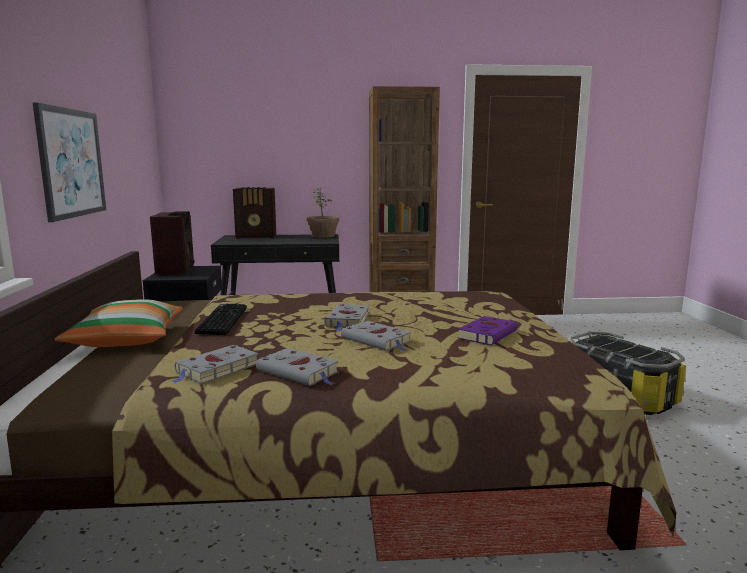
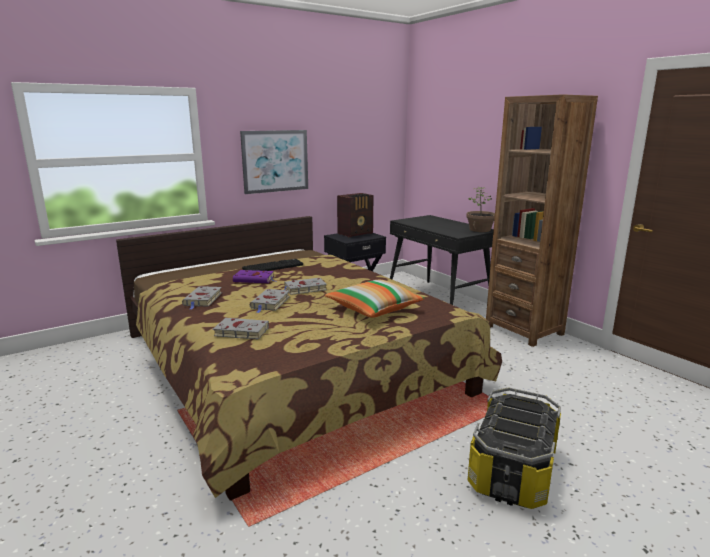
camera: 60 degrees right, 5 degrees up
pillow [54,299,183,347] -> pillow moved to [325,280,425,318]
grey book [172,345,259,384] -> grey book moved to [212,318,269,340]
radio [233,187,276,239] -> none
purple book [458,316,518,345] -> purple book moved to [233,270,277,283]

